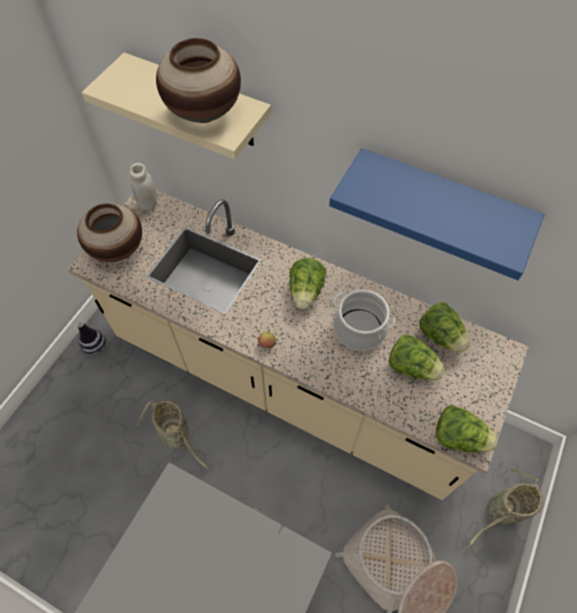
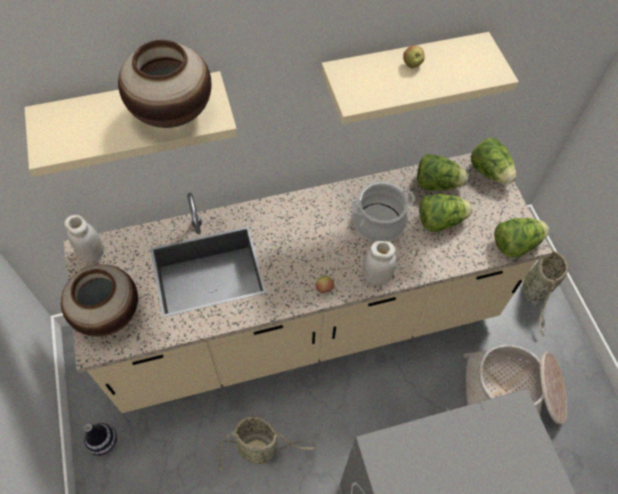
camera: 45 degrees left, 0 degrees up
lettuce [289,258,326,309] -> lettuce moved to [471,138,517,184]
blue shelf [329,148,545,280] -> beige shelf [321,32,519,124]
none -> white jar [363,241,396,285]
none -> apple [403,45,424,68]

